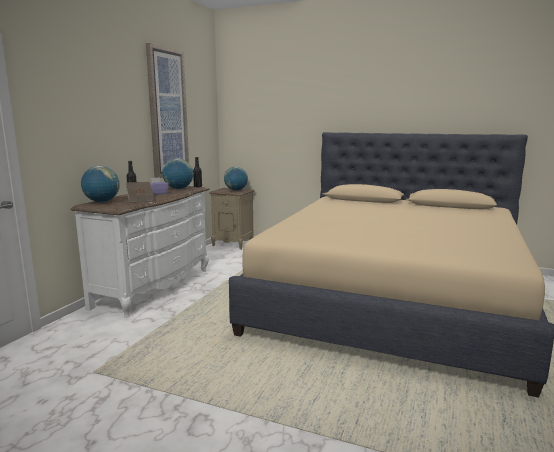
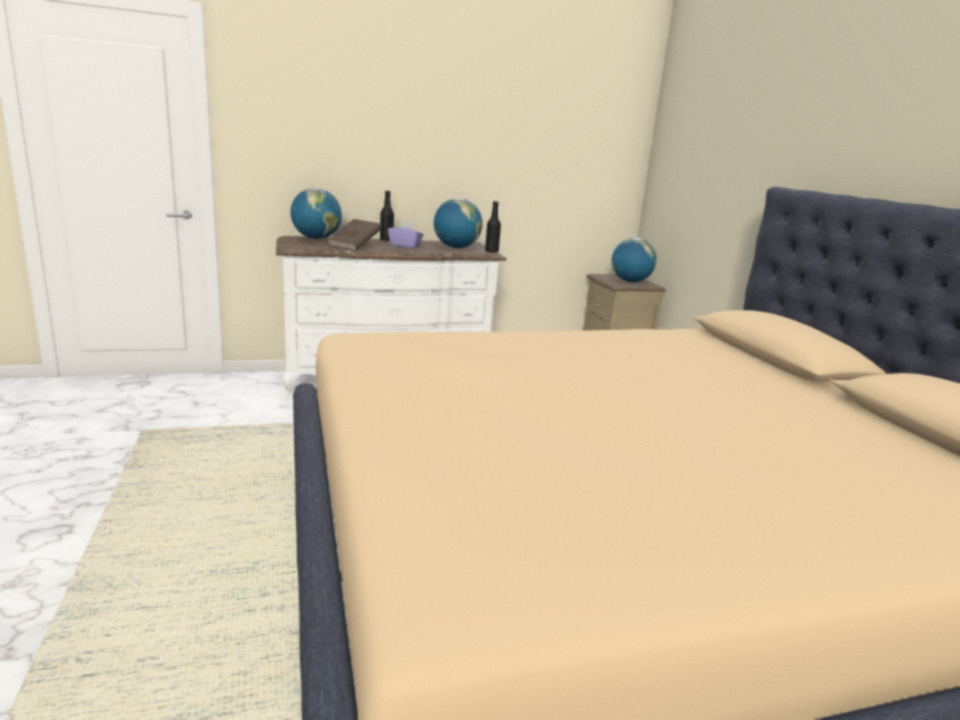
camera: 50 degrees right, 5 degrees up
picture [146,43,189,178] -> none

